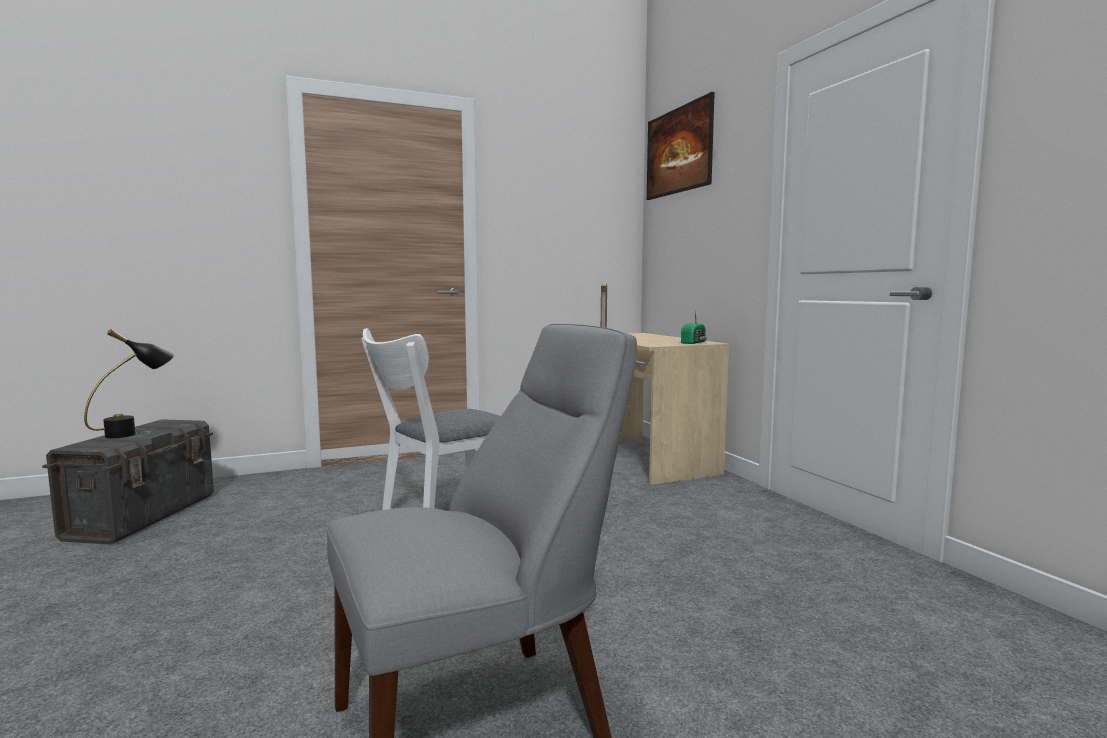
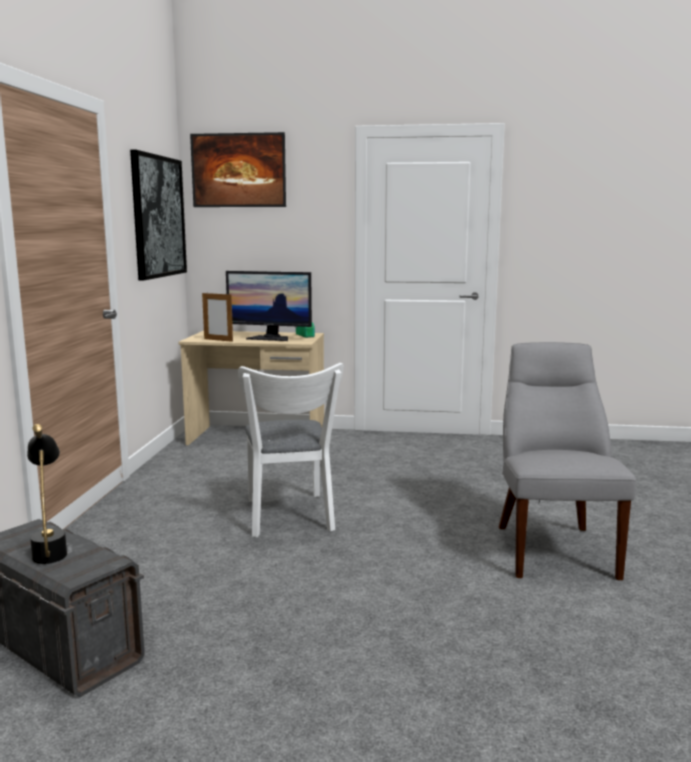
camera: 60 degrees left, 5 degrees up
none -> picture [130,150,187,281]
none -> monitor [226,271,312,341]

